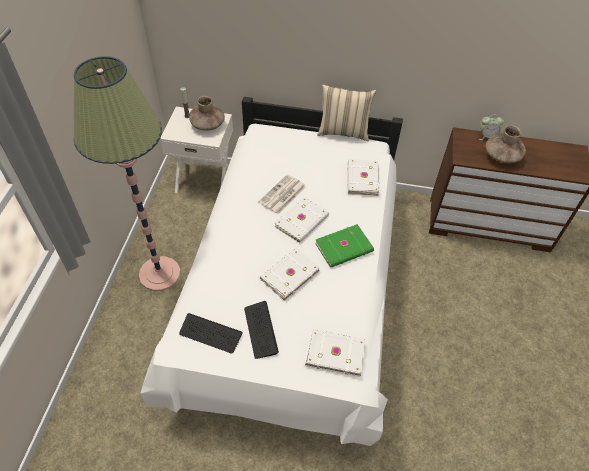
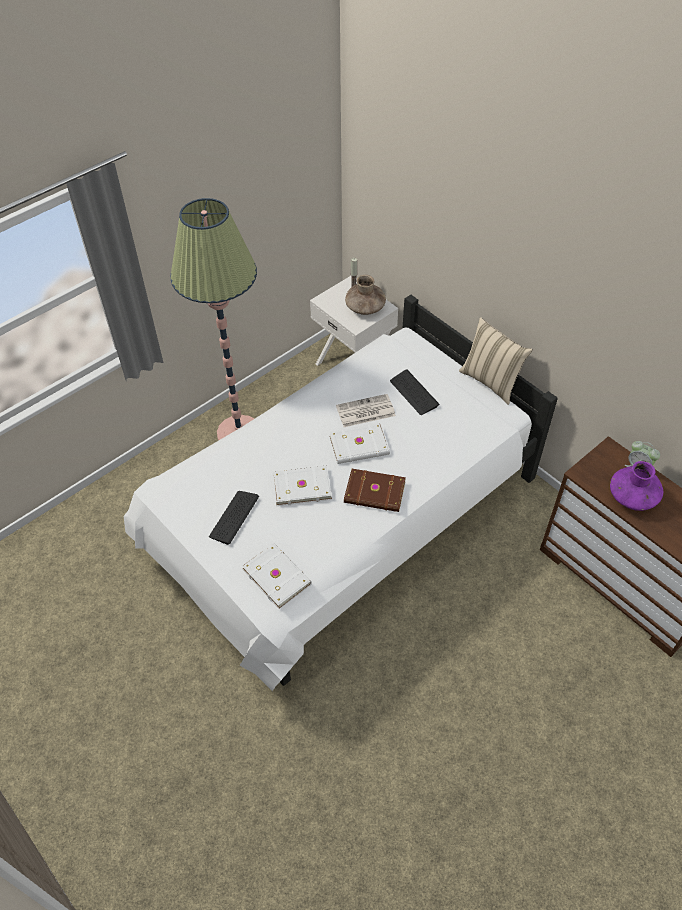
camera: 40 degrees right, 0 degrees up
keyboard [179,313,243,354] -> keyboard moved to [390,369,439,415]
green book [315,224,374,268] -> brown book [344,469,406,512]
white book [347,159,380,196] -> none
brown vase [486,125,526,163] -> purple vase [610,461,663,511]

